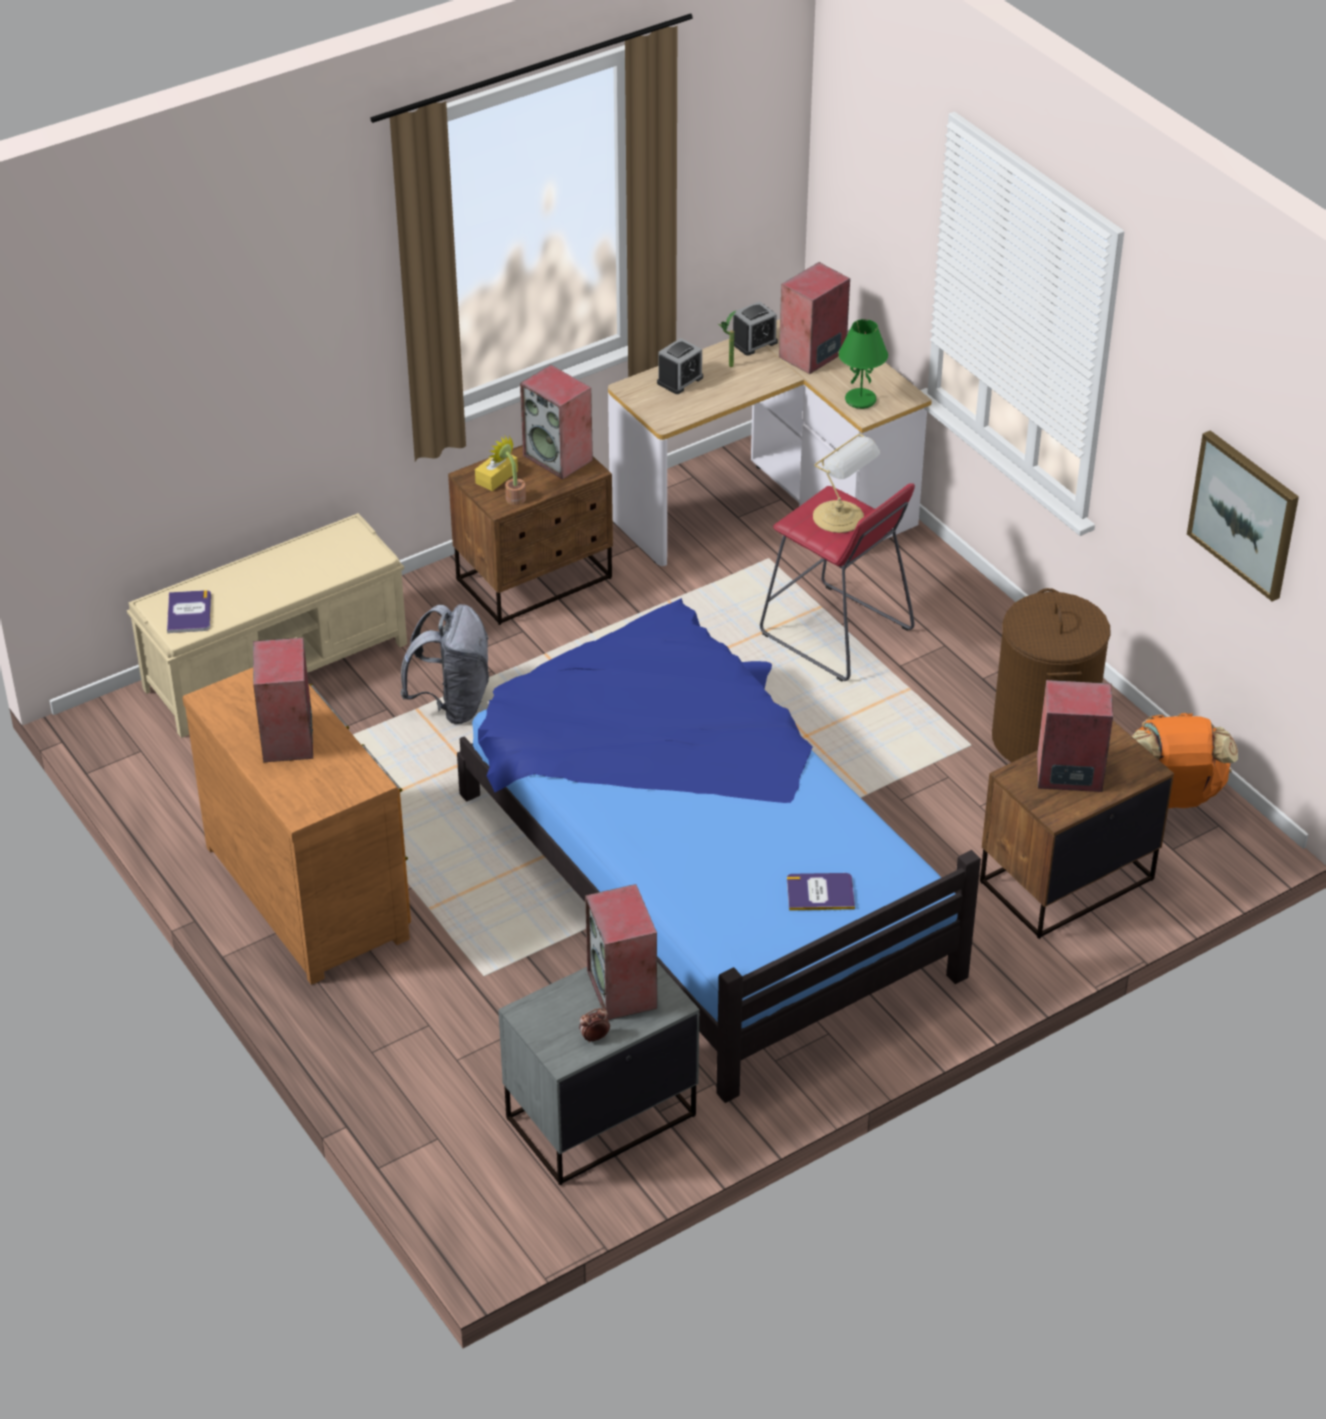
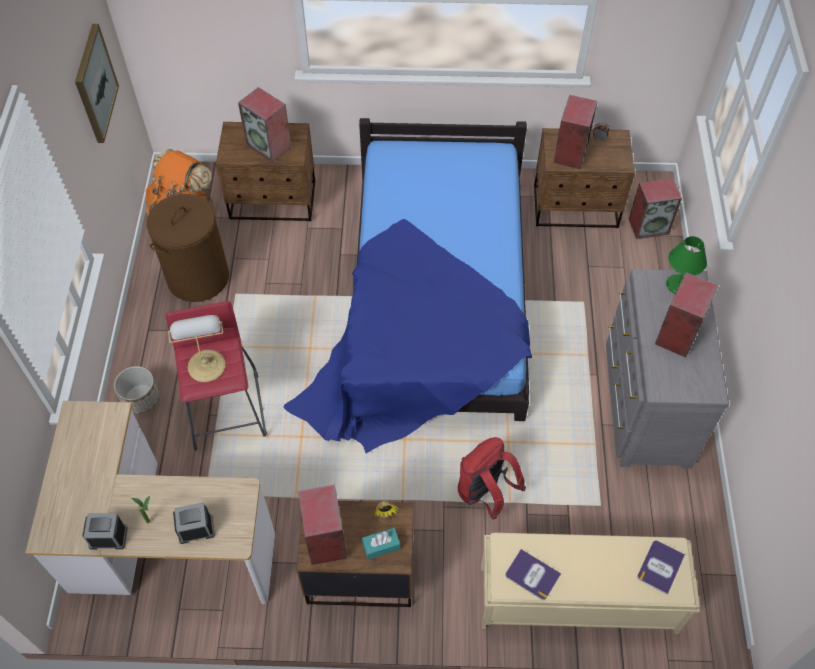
camera: 145 degrees left, 15 degrees up
brown dresser [182,668,411,985] -> grey dresser [606,269,729,469]
grey backpack [400,604,489,724] -> red backpack [458,437,526,520]
yellow tissue box [475,454,518,491] -> turquoise tissue box [362,528,400,559]
grey nightstand [498,962,699,1185] -> brown nightstand [534,128,635,228]
speaker [779,262,850,374] -> speaker moved to [629,178,682,239]
book [787,873,855,911] -> book moved to [506,549,561,600]
green table lamp [838,319,888,409] -> green table lamp moved to [666,236,707,294]
none -> planter [114,366,160,414]

